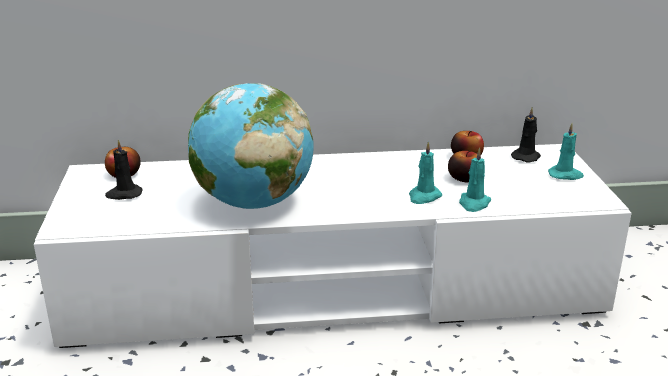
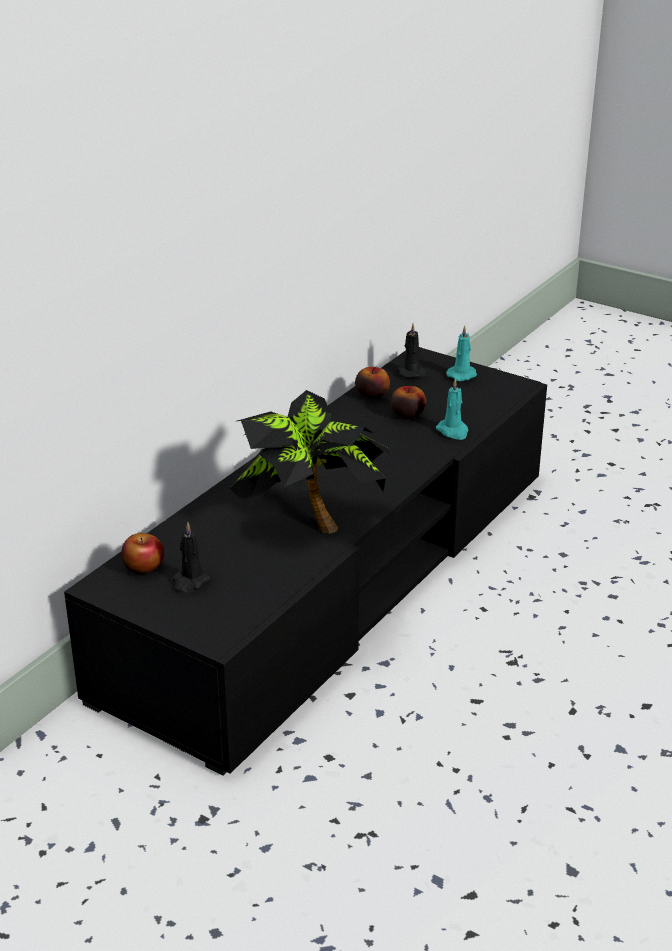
camera: 50 degrees left, 5 degrees up
white tv stand [34,144,632,348] -> black tv stand [64,347,547,776]
globe [188,83,314,209] -> potted plant [230,390,391,534]
turquoise candle [409,142,442,204] -> none

